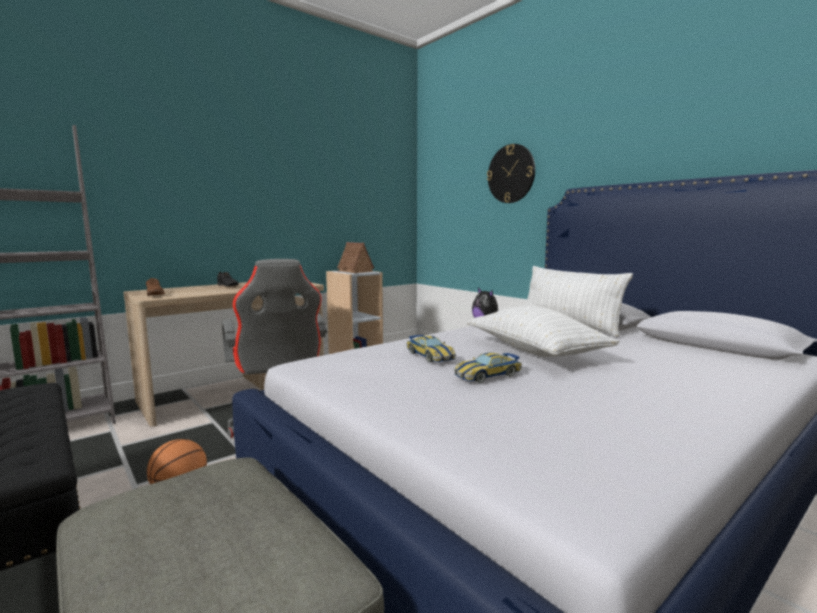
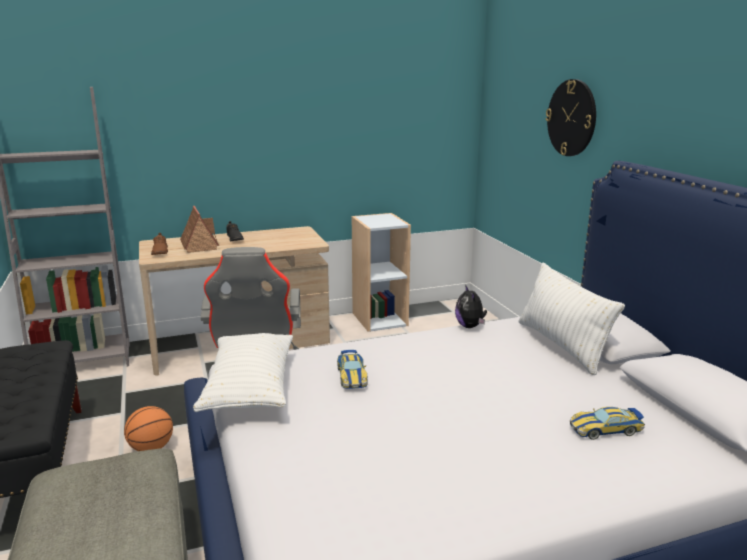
camera: 20 degrees right, 10 degrees up
toy house [337,242,374,273] -> toy house moved to [180,206,219,253]
toy car [454,352,522,383] -> toy car moved to [570,407,645,440]
white pillow [467,306,619,357] -> white pillow moved to [193,333,293,412]

